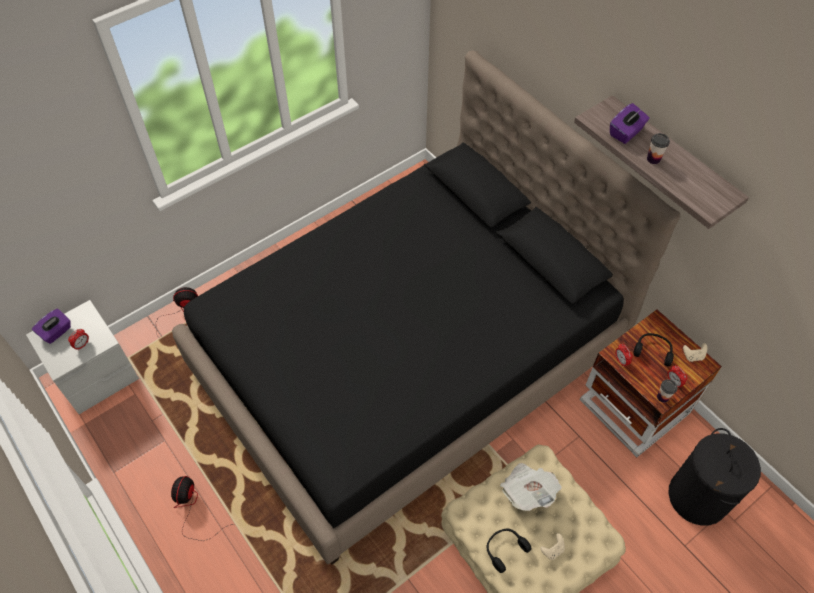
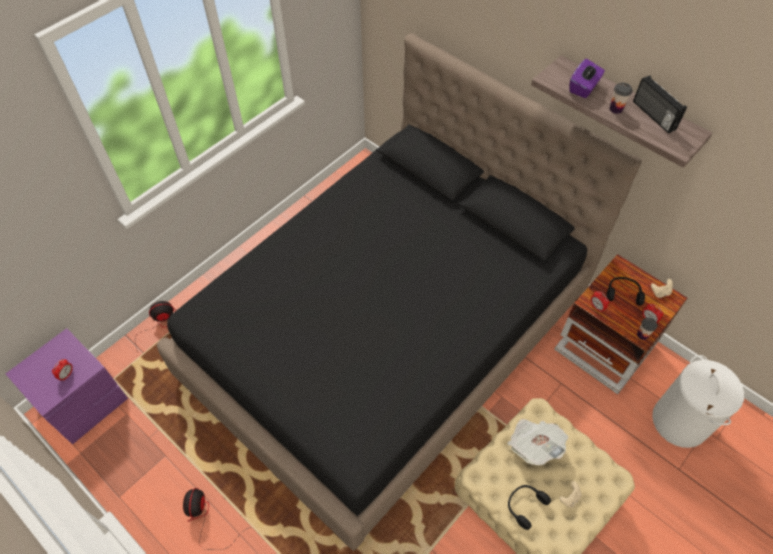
camera: 10 degrees left, 0 degrees up
white nightstand [26,300,139,414] -> purple nightstand [6,328,128,445]
purple tissue box [32,308,71,344] -> none
black laundry basket [668,428,761,526] -> white laundry basket [652,355,744,448]
none -> radio [633,76,687,134]

